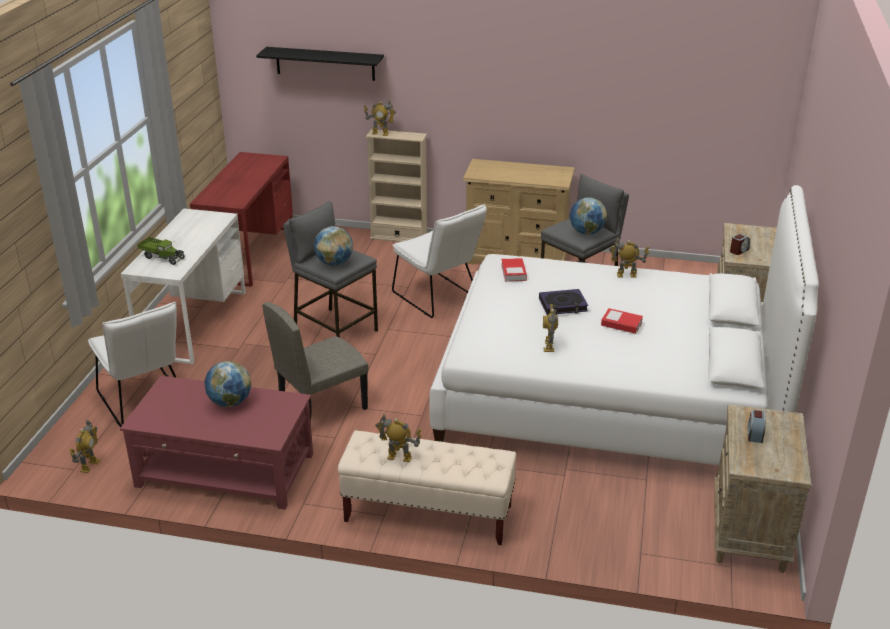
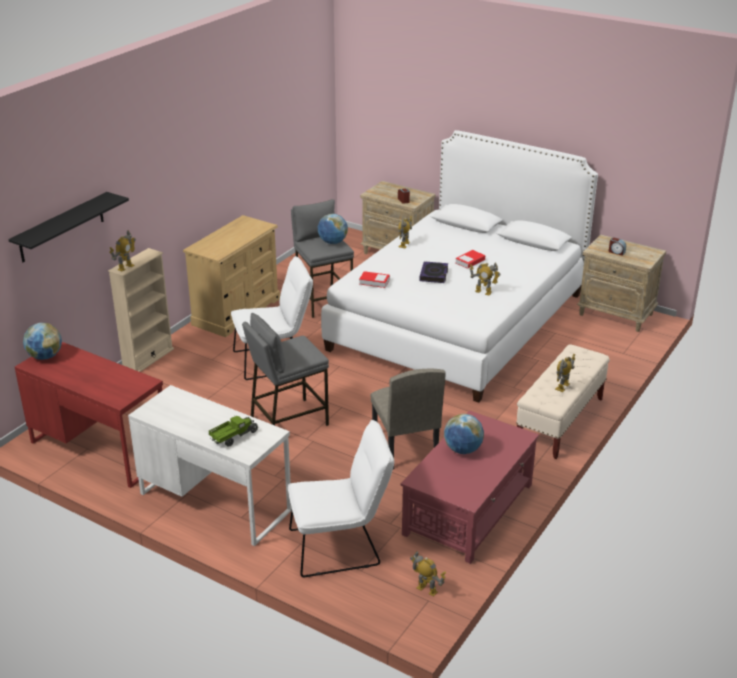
camera: 70 degrees left, 0 degrees up
globe [314,226,353,265] -> globe moved to [23,323,62,360]

